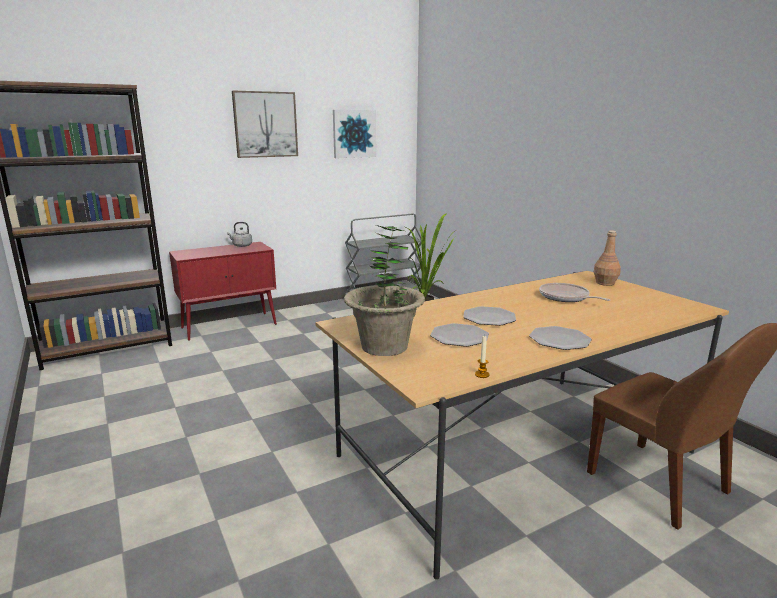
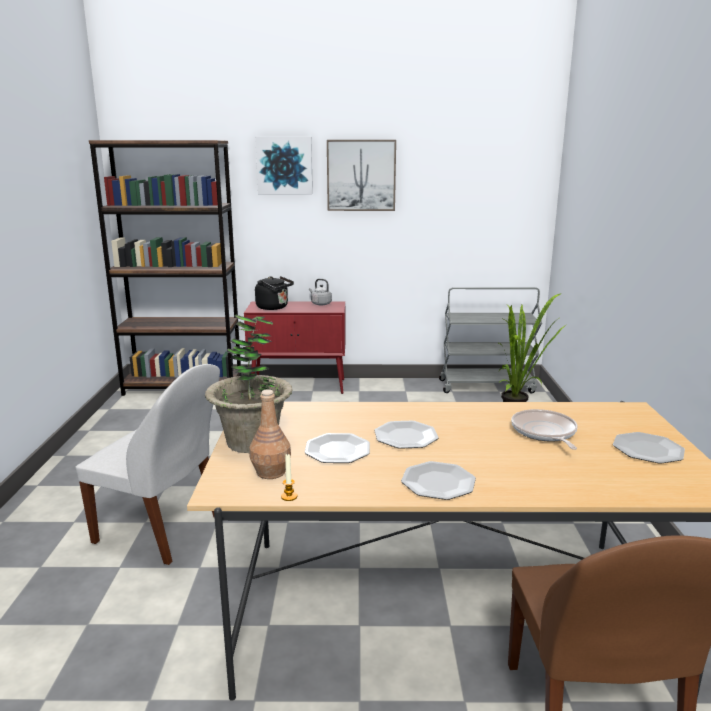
camera: 30 degrees right, 0 degrees up
picture [333,110,376,158] -> picture moved to [255,137,313,194]
brown bottle [594,230,621,286] -> brown bottle moved to [249,389,291,479]
none -> white chair [76,364,220,565]
none -> black kettle [255,276,294,310]
none -> plate [613,432,685,464]

